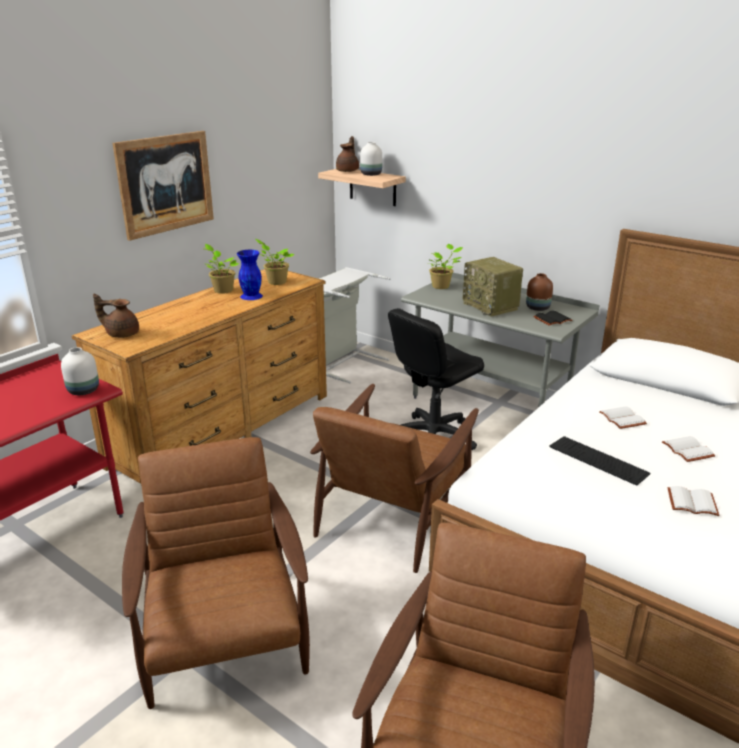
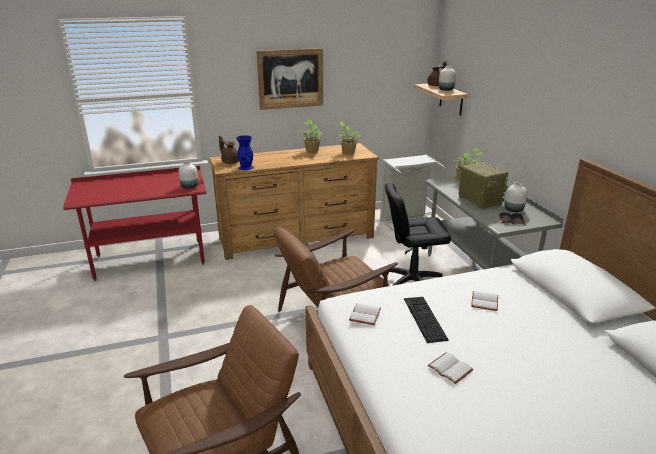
camera: 35 degrees right, 0 degrees up
brown armchair [122,437,310,709] -> none
blue vase [237,250,263,300] -> blue vase moved to [236,135,254,170]
radio [463,257,523,317] -> radio turned 150 degrees clockwise [459,162,508,209]
brown vase [526,273,553,311] -> white vase [504,182,527,212]
white book [662,436,715,462] -> white book moved to [349,303,381,325]

